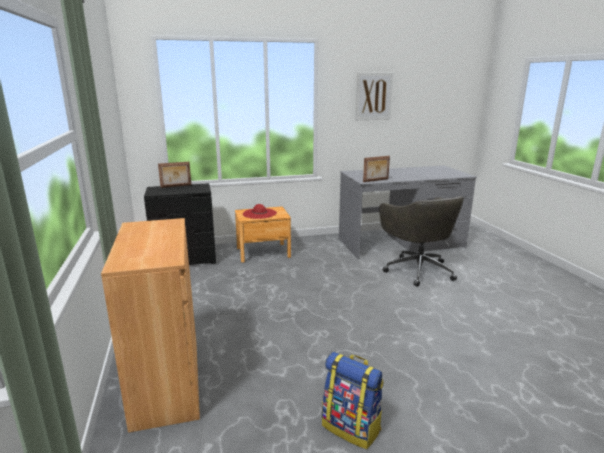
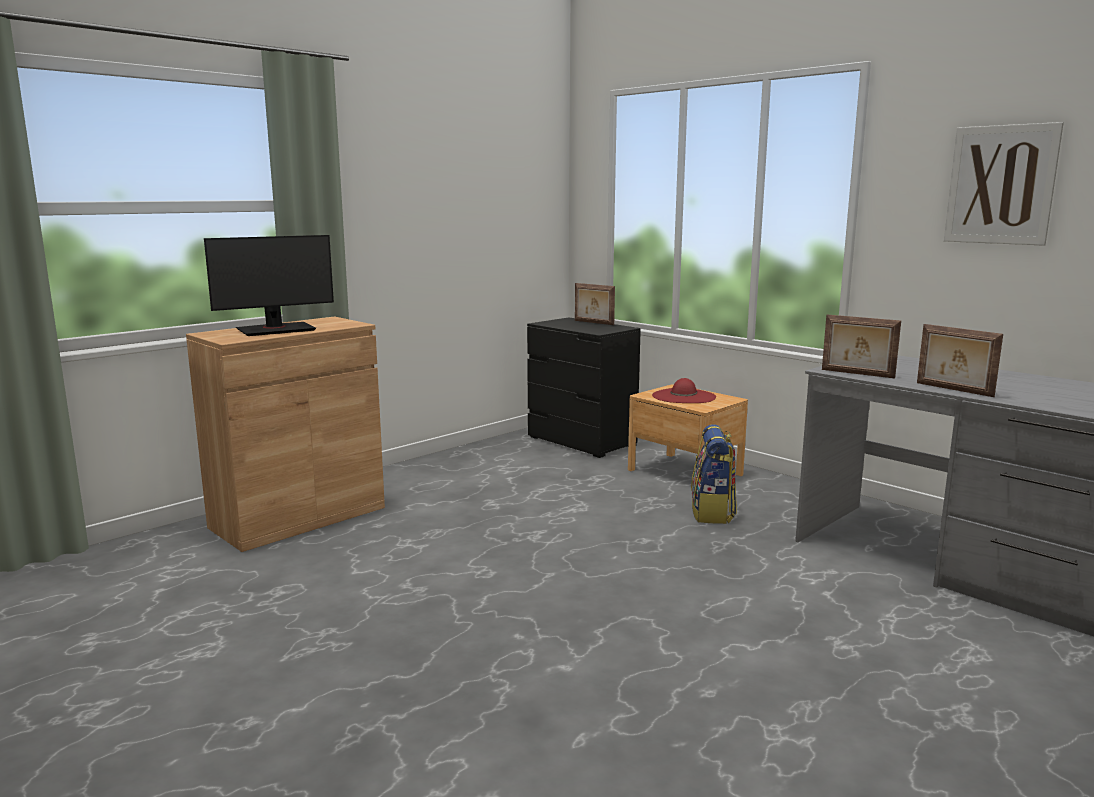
camera: 60 degrees right, 5 degrees down
backpack [322,352,384,449] -> backpack moved to [691,424,737,524]
grey office chair [379,196,464,287] -> none
none -> monitor [204,235,334,336]
none -> picture frame [917,324,1003,397]

